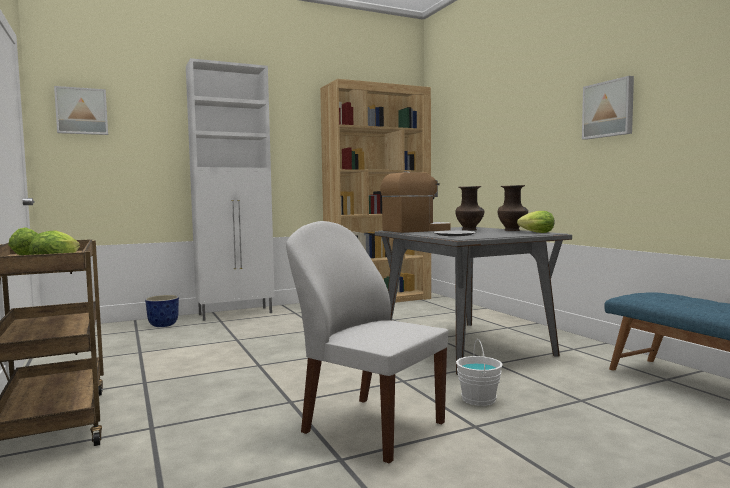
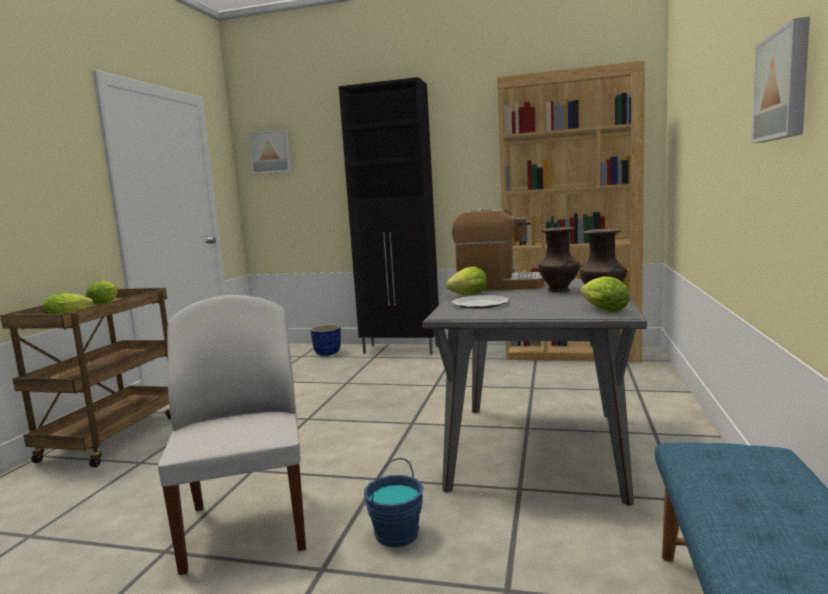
camera: 40 degrees right, 5 degrees up
white cabinet [186,58,275,321] -> black cabinet [339,77,439,354]
white bucket [456,339,503,406] -> blue bucket [364,458,424,547]
none -> lettuce [445,266,487,295]

